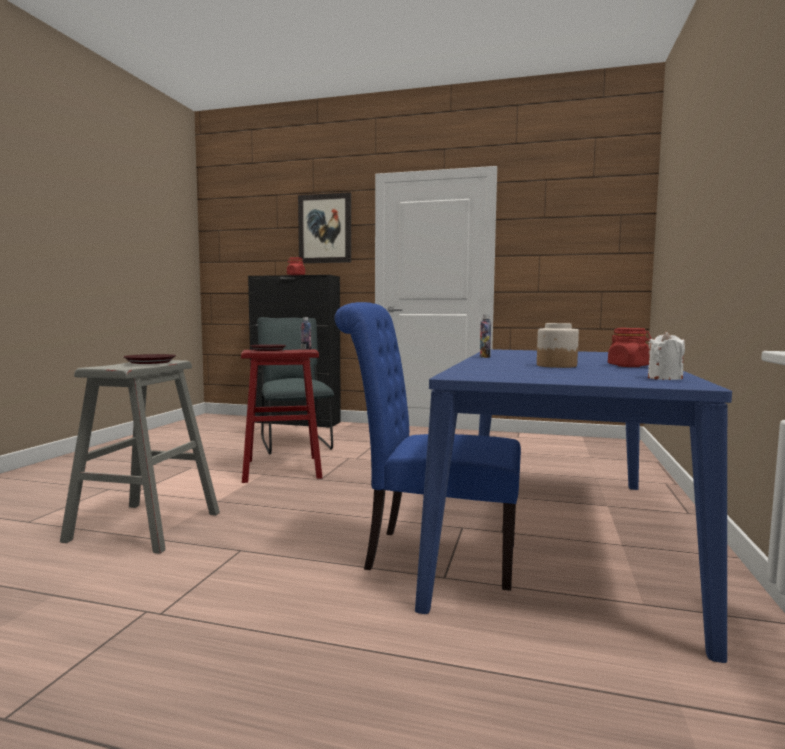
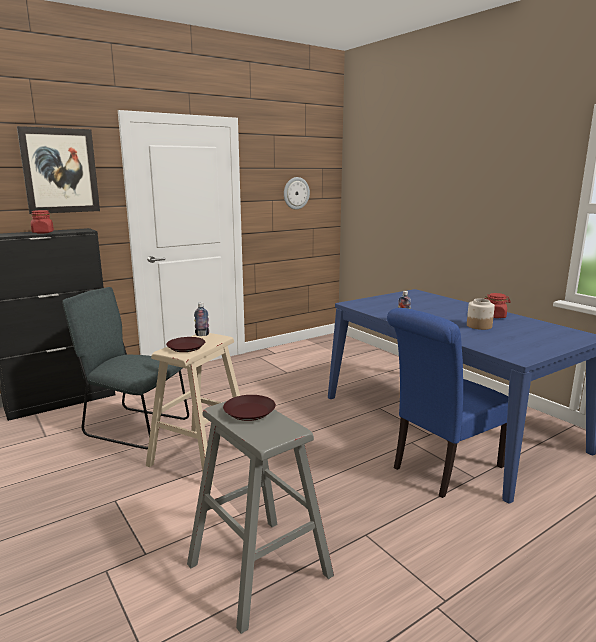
camera: 50 degrees left, 10 degrees up
red stool [241,349,323,483] -> beige stool [146,333,240,487]
white candle [648,331,685,380] -> none
none -> wall clock [284,177,310,210]

